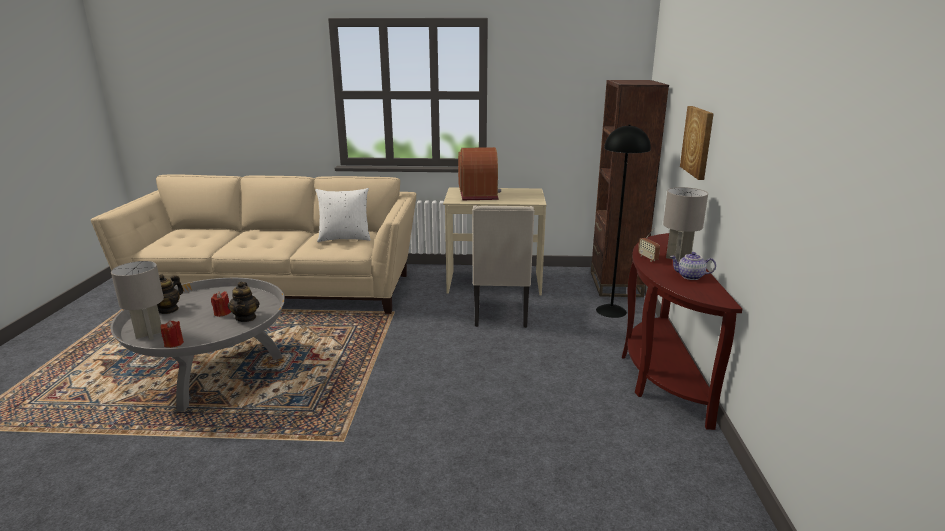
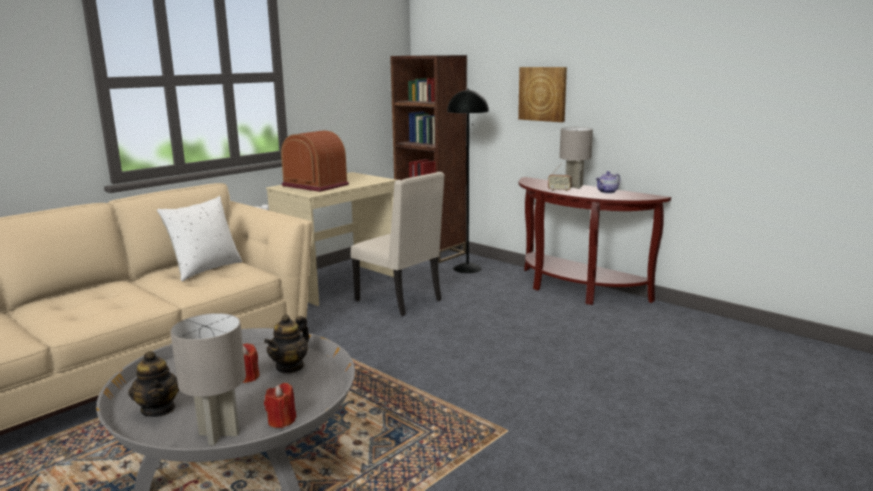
camera: 50 degrees left, 5 degrees down
teapot [228,282,260,322] -> teapot turned 90 degrees clockwise [264,314,309,373]

